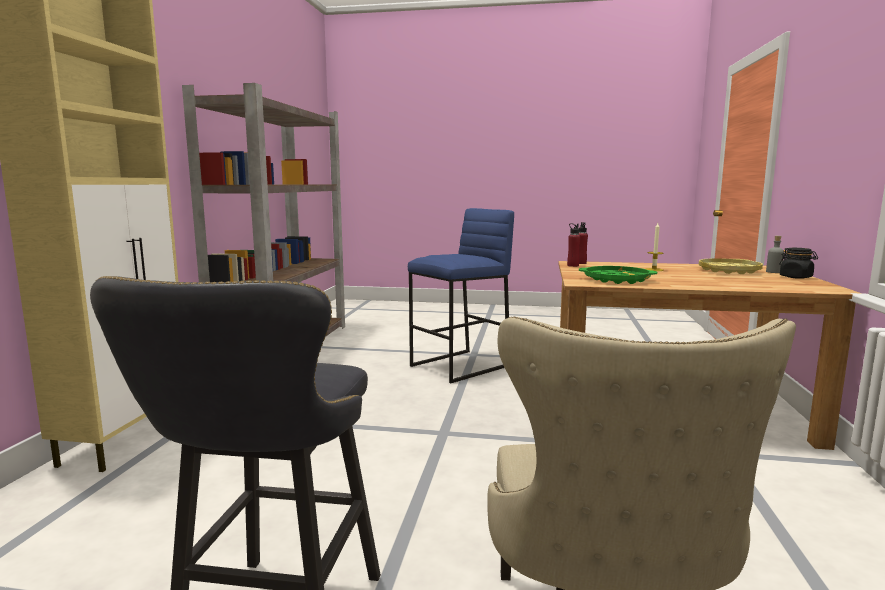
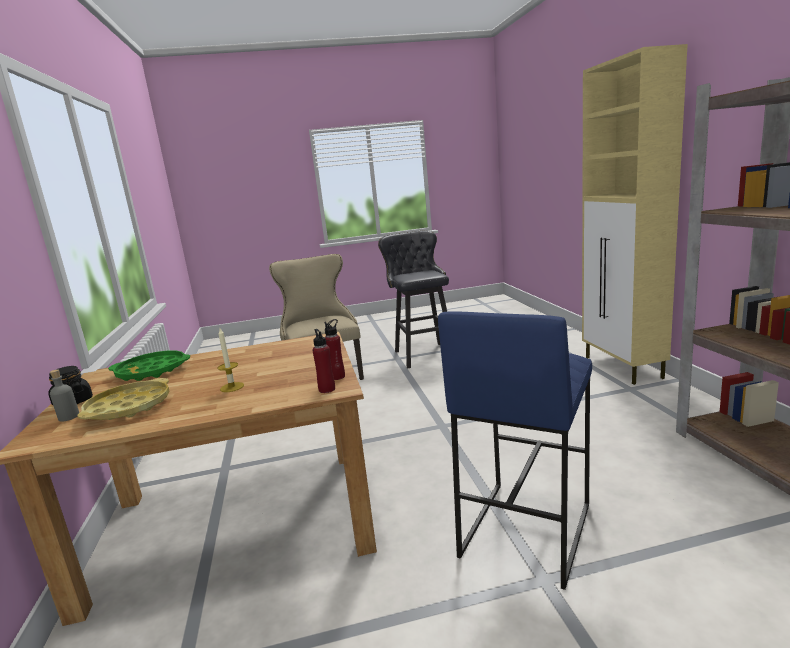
camera: 160 degrees right, 5 degrees up
green tray [579,266,657,284] -> green tray moved to [108,350,190,381]

